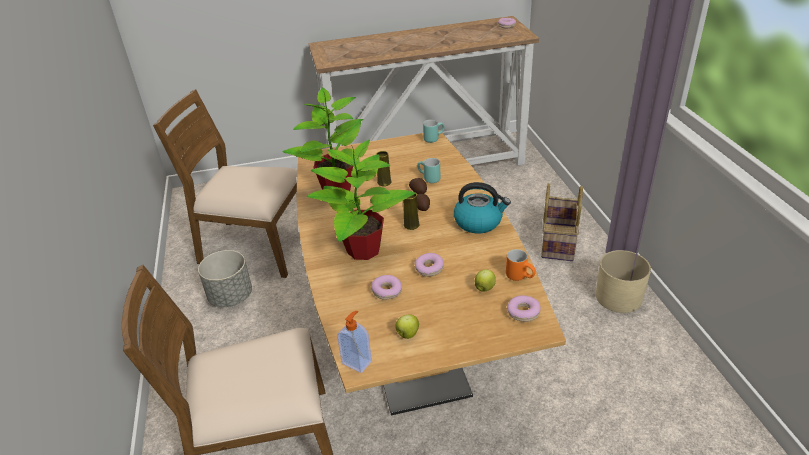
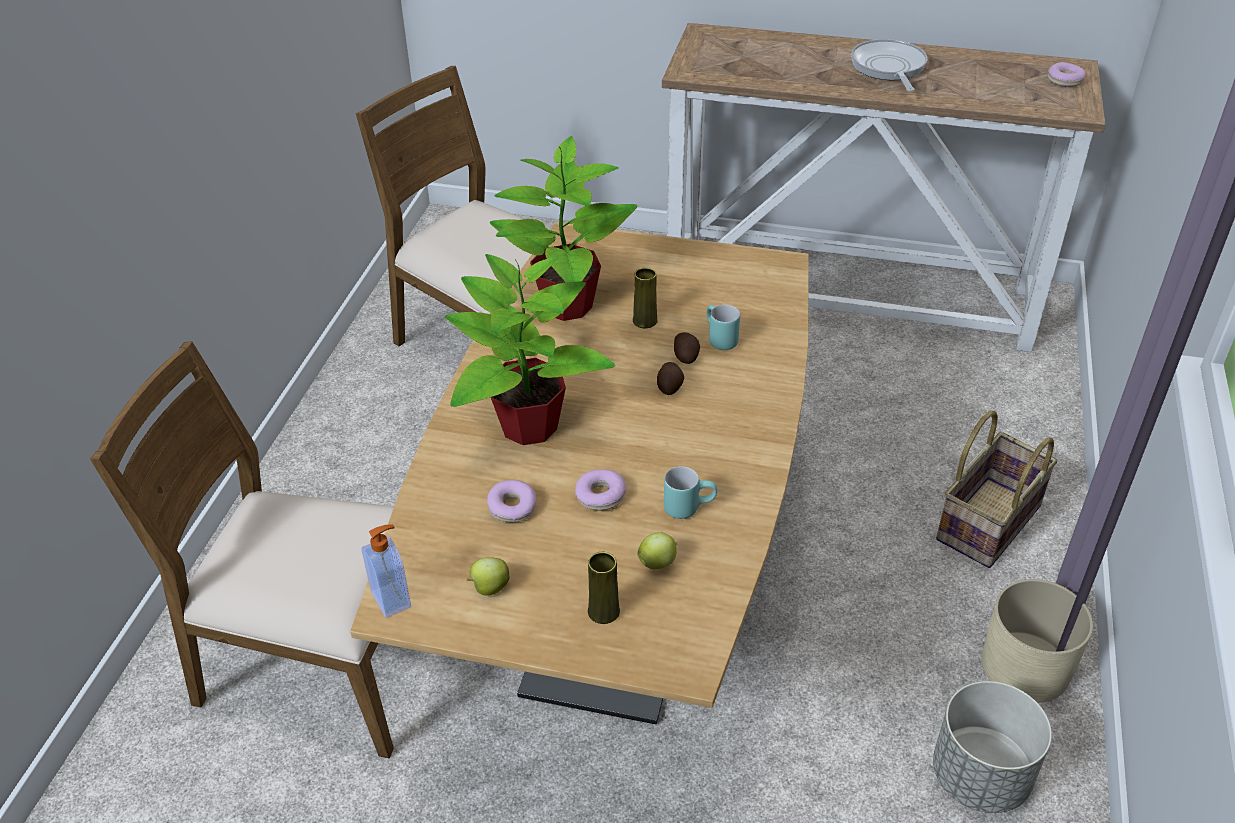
camera: 25 degrees right, 5 degrees up
grey planter [198,250,252,307] -> grey planter moved to [933,681,1052,813]
yellow vase [403,191,419,230] -> yellow vase moved to [588,552,620,624]
turquoise mug [423,120,444,143] -> turquoise mug moved to [664,466,717,519]
kettle [454,182,511,234] -> none
orange mug [506,249,536,281] -> none
donut [507,295,541,322] -> none
none -> frying pan [851,39,927,92]

